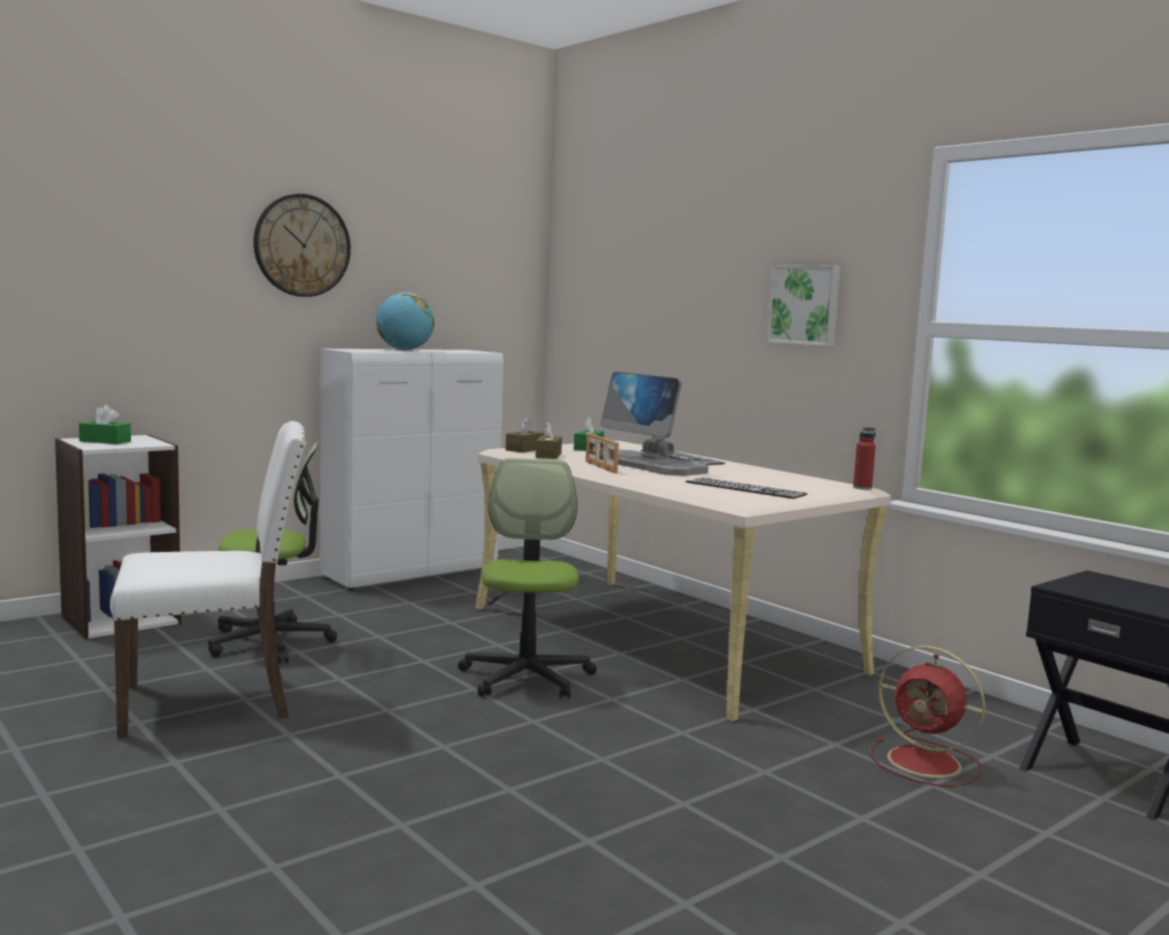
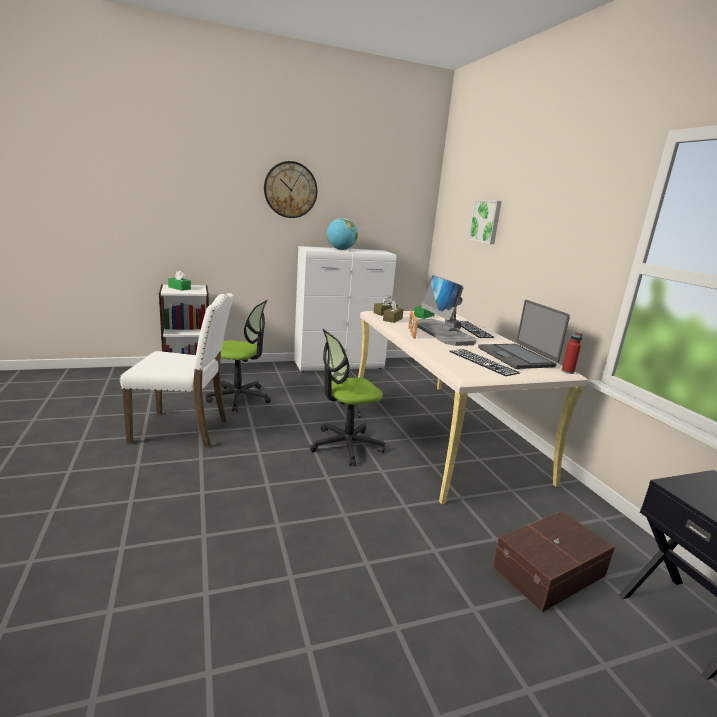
camera: 20 degrees right, 10 degrees up
office chair [458,458,597,698] -> office chair turned 135 degrees counterclockwise [310,329,385,466]
picture [767,266,840,346] -> picture moved to [468,200,502,244]
red fan [871,646,986,787] -> brown storage box [492,511,615,612]
none -> laptop [478,300,570,369]

